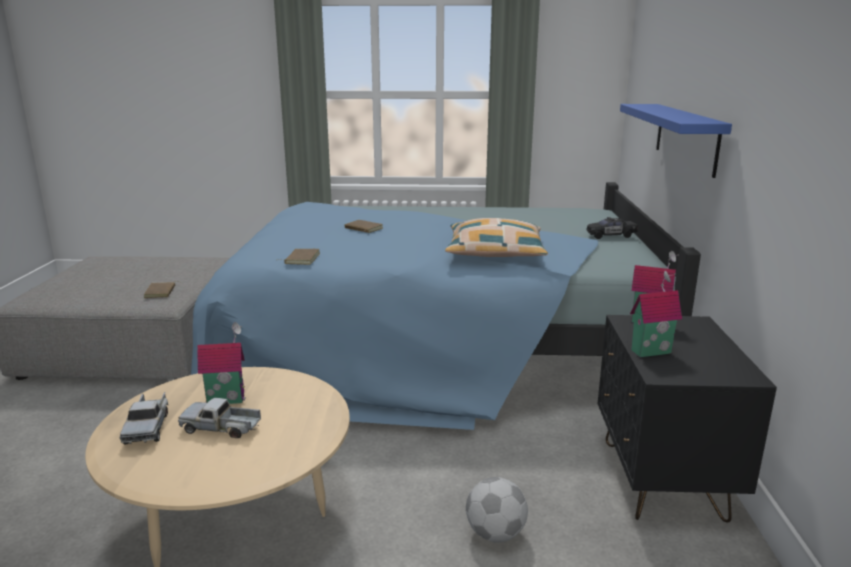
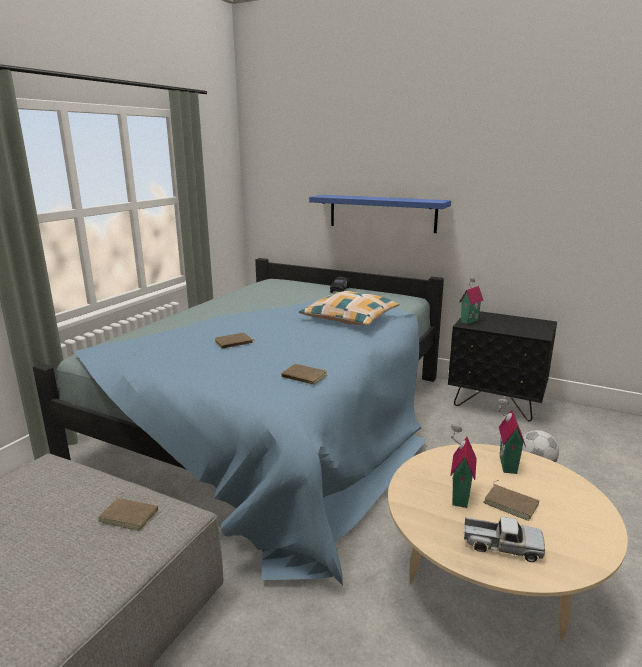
camera: 65 degrees left, 0 degrees up
toy truck [178,398,261,438] -> brown book [483,480,539,521]
toy house [630,270,682,357] -> toy house moved to [498,398,526,474]

